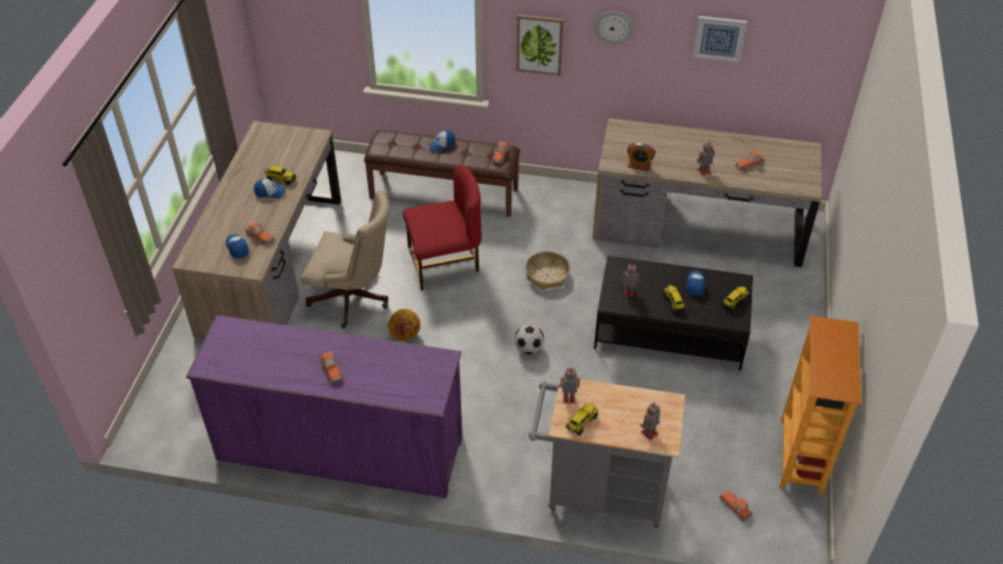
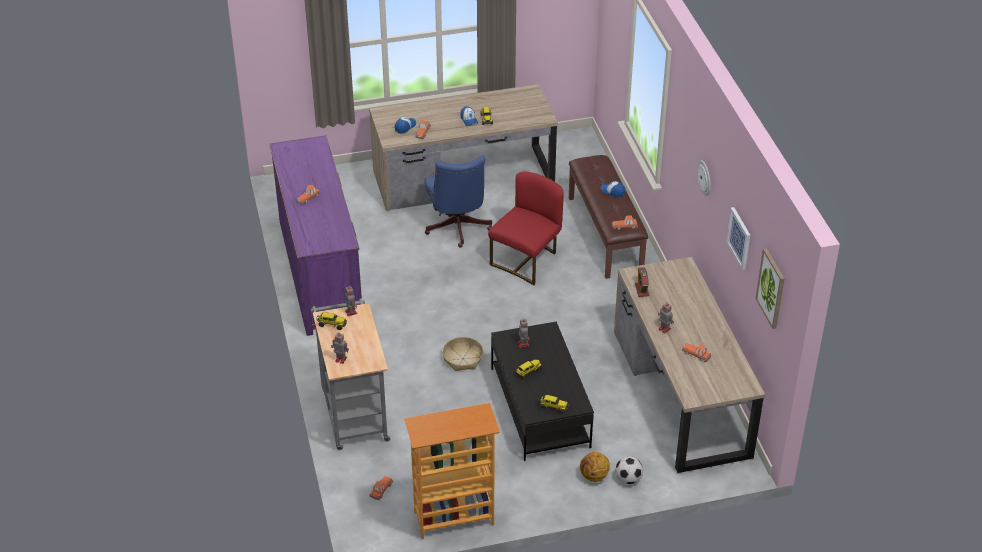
camera: 65 degrees right, 5 degrees down
beige office chair [301,190,390,329] -> blue office chair [424,156,492,248]
basketball [388,309,420,341] -> basketball moved to [580,452,610,482]
red chair [403,165,482,291] -> red chair turned 105 degrees counterclockwise [488,172,563,285]
football [515,324,544,354] -> football moved to [616,456,643,484]
picture [517,14,563,76] -> picture moved to [755,248,785,329]
basket [525,251,570,290] -> basket moved to [442,337,483,371]
cap [687,270,705,296] -> none

